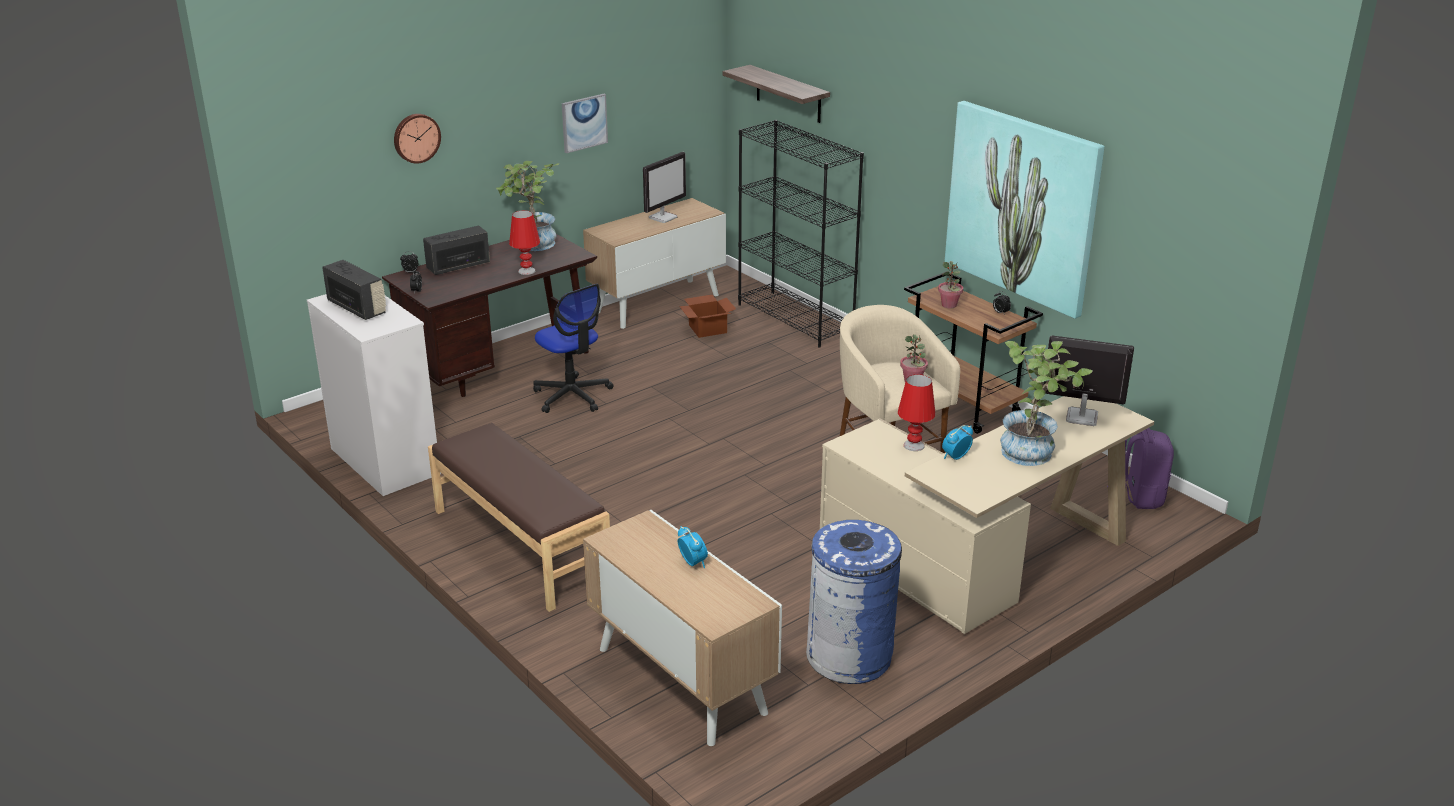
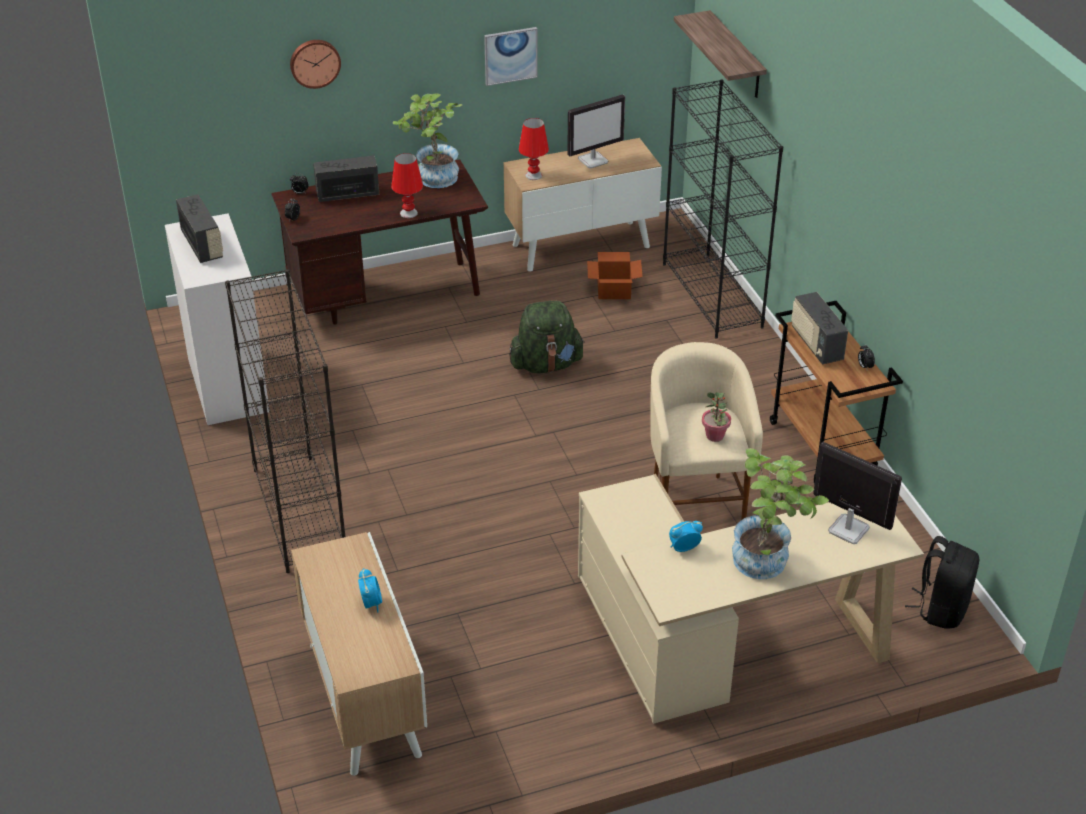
camera: 20 degrees right, 10 degrees up
brown bench [428,423,610,612] -> black bookcase [225,269,345,573]
office chair [533,284,614,413] -> none
blue trash can [806,520,902,684] -> none
red table lamp [898,374,936,451] -> red table lamp moved to [519,118,549,180]
potted plant [938,261,963,309] -> radio [791,292,848,364]
picture [945,101,1104,319] -> none
purple backpack [1107,428,1174,509] -> black backpack [905,536,979,629]
none -> green backpack [509,300,585,373]

